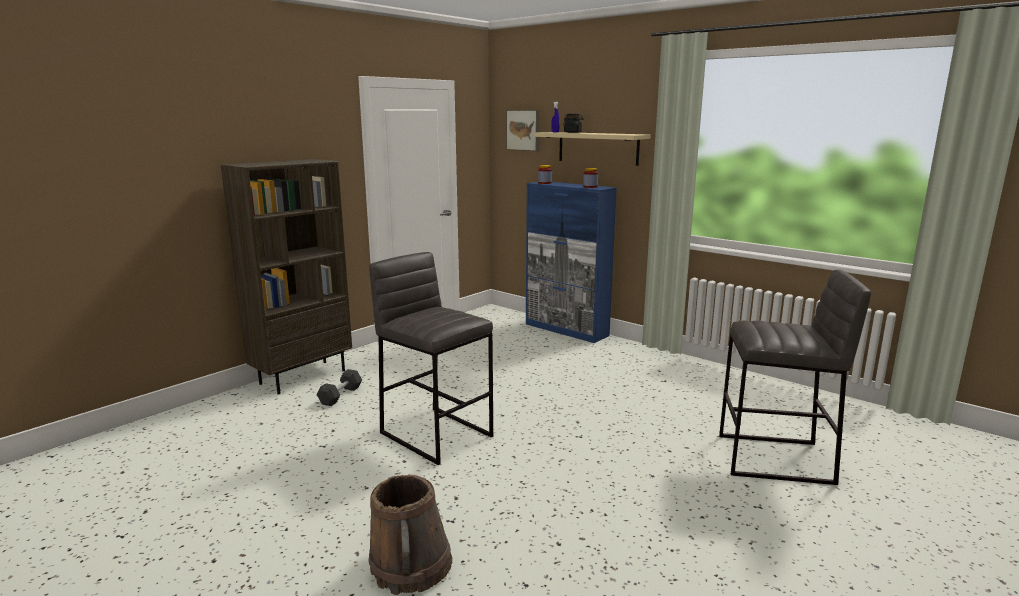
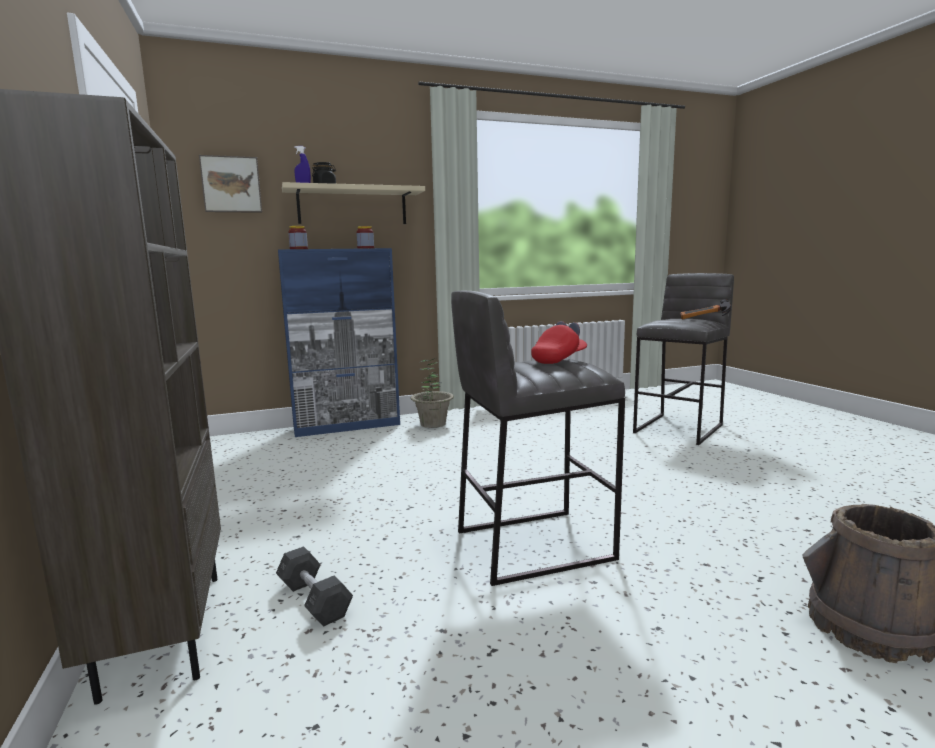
camera: 60 degrees left, 5 degrees down
none -> potted plant [411,358,454,428]
none -> red cap [531,321,587,364]
none -> hammer [680,299,731,319]

